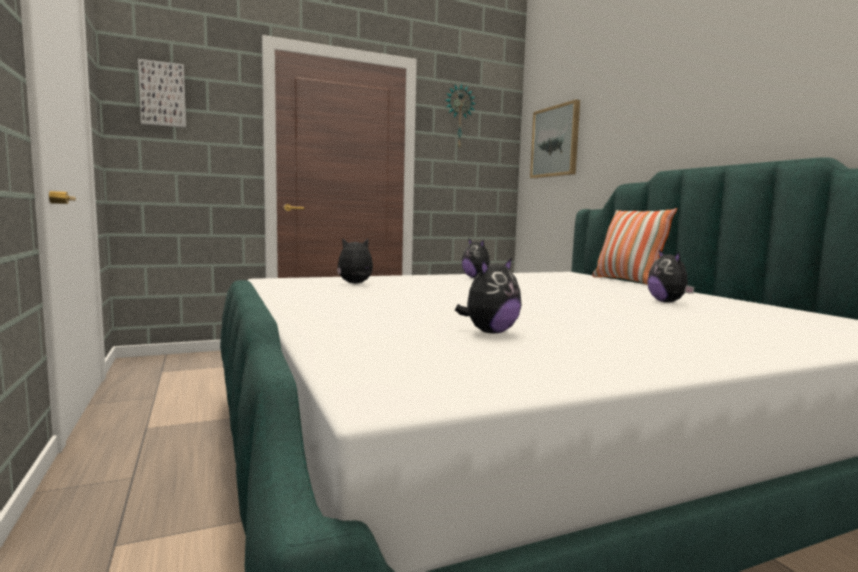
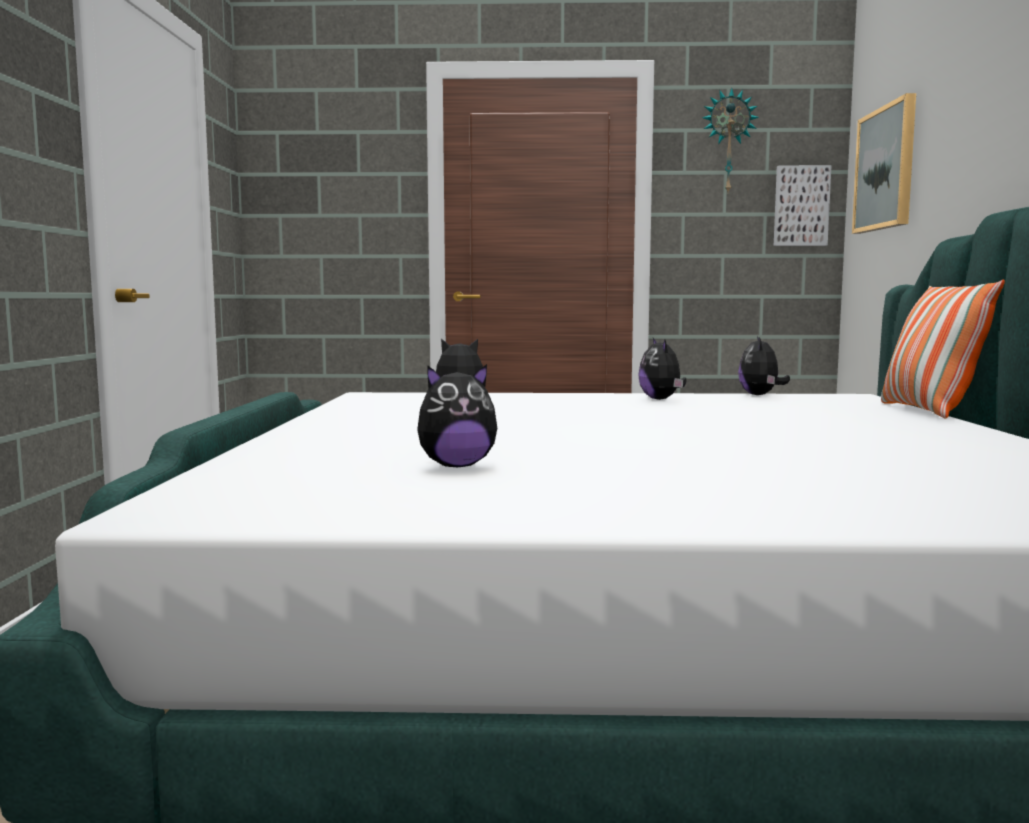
camera: 25 degrees right, 0 degrees up
picture [138,59,186,128] -> picture moved to [774,165,832,246]
plush toy [647,250,695,303] -> plush toy moved to [738,336,790,395]

